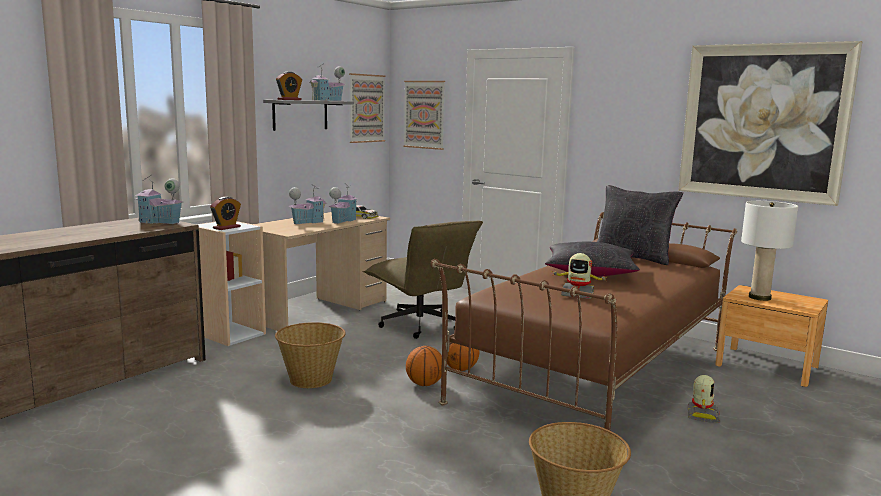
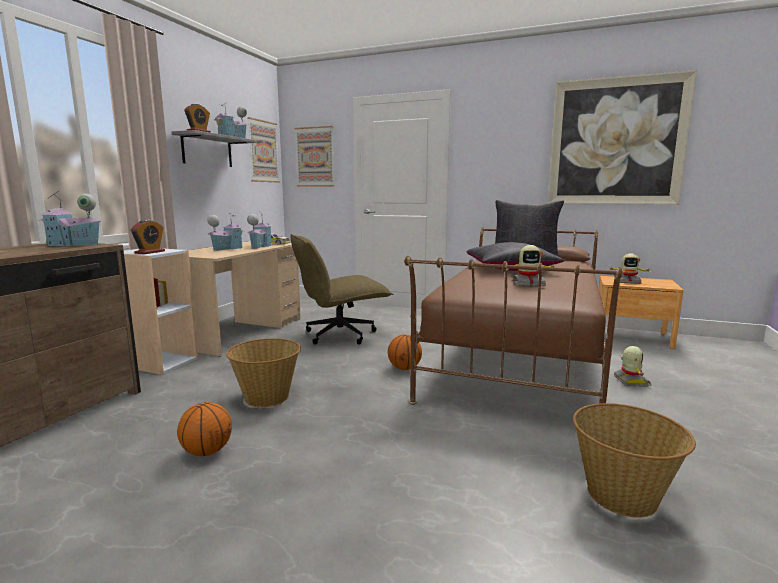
camera: 15 degrees left, 0 degrees up
beige office chair [362,221,483,339] -> beige office chair turned 120 degrees clockwise [291,234,393,345]
basketball [406,346,442,386] -> basketball moved to [177,402,232,456]
white table lamp [741,201,798,301] -> toy robot [608,253,649,284]

